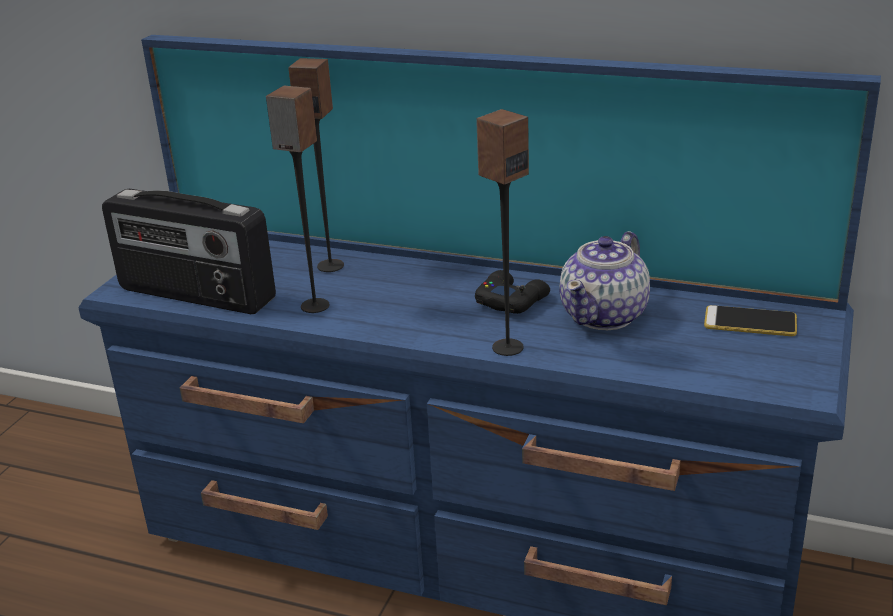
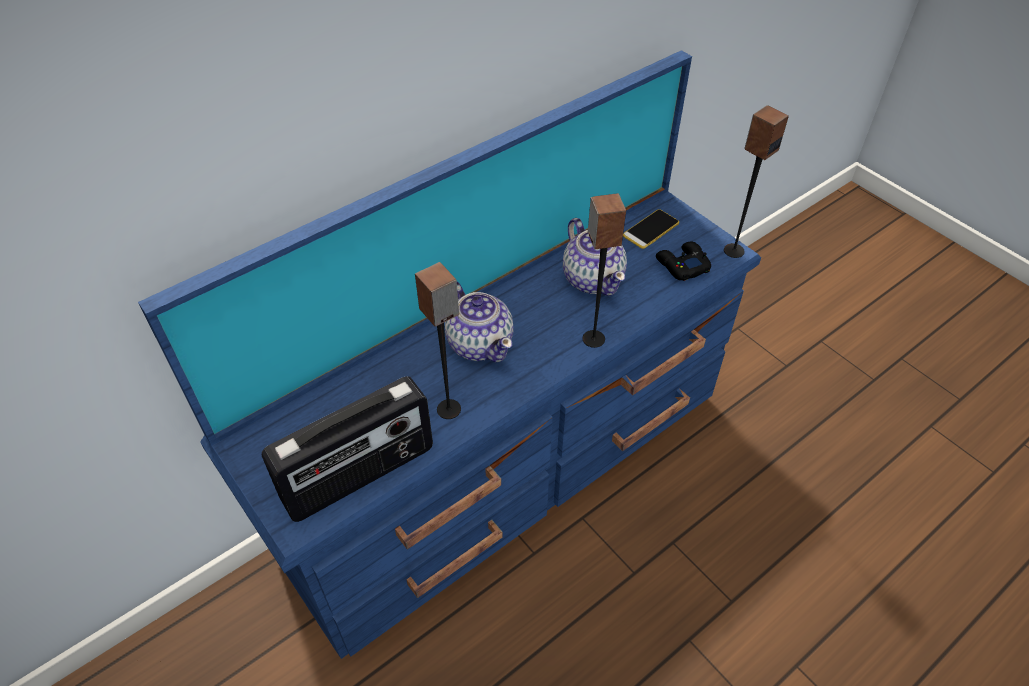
camera: 60 degrees left, 20 degrees up
speaker [288,58,344,272] -> speaker moved to [724,105,789,258]
black game controller [475,270,550,314] -> black game controller moved to [656,242,711,281]
none -> teapot [445,282,514,362]

